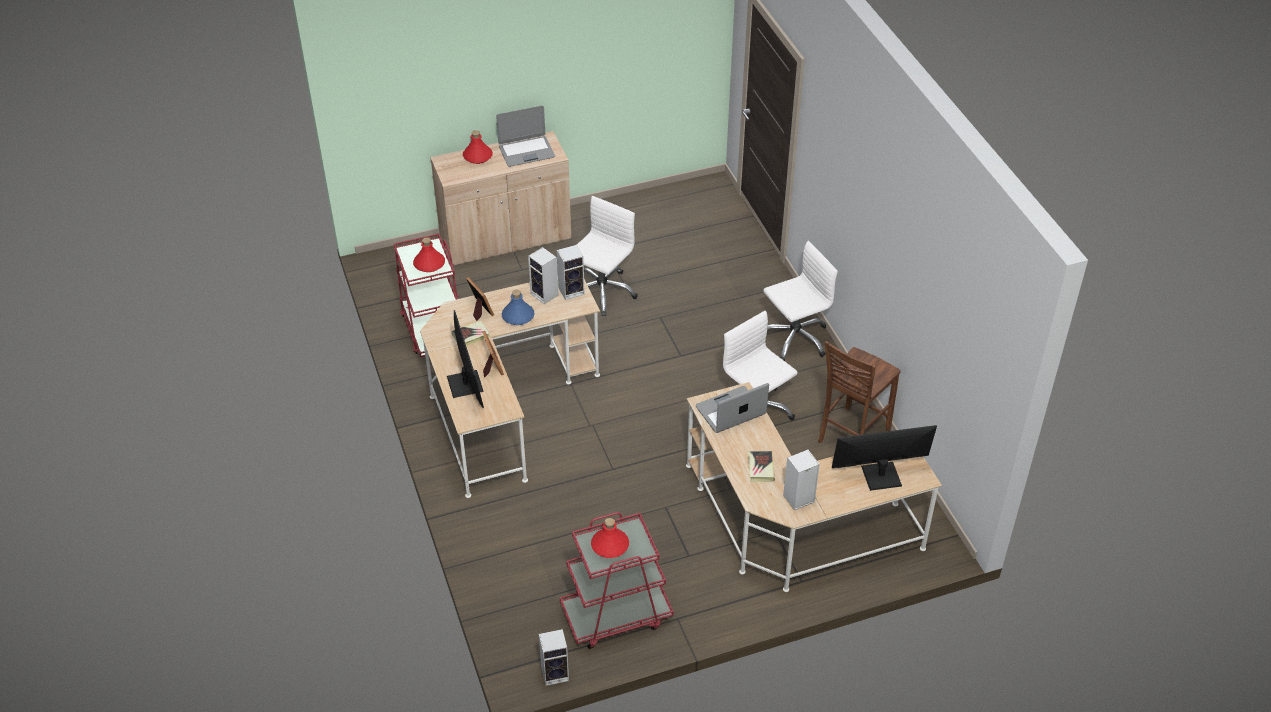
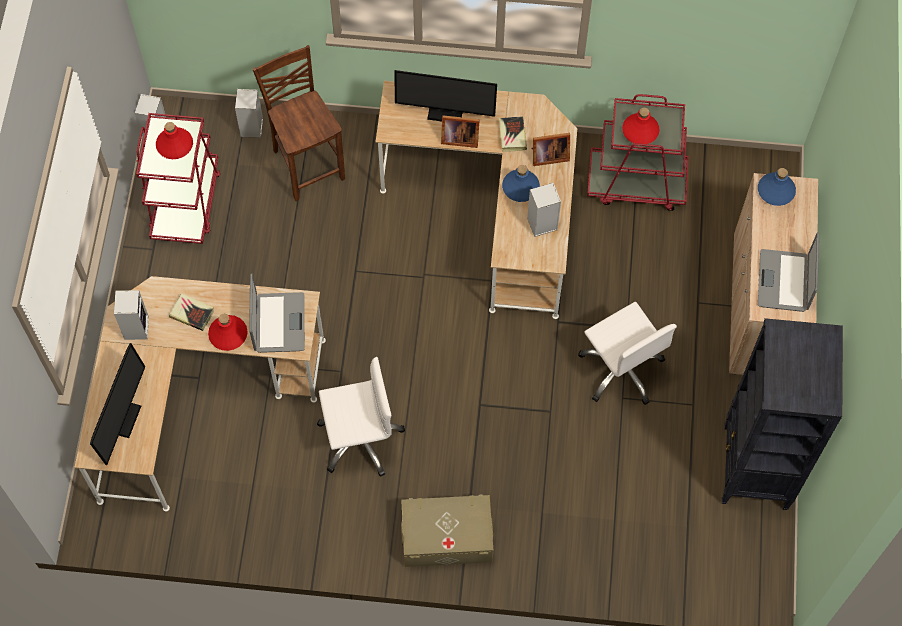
camera: 115 degrees right, 20 degrees up
red bottle [463,130,493,164] -> red bottle moved to [208,314,248,351]
speaker [557,245,585,300] -> speaker moved to [235,89,263,138]
white office chair [763,241,838,361] -> beige storage box [401,495,493,567]
brown chair [818,341,901,443] -> brown chair moved to [253,45,345,201]
none -> black bookcase [722,318,843,510]
none -> blue bottle [758,168,796,206]

